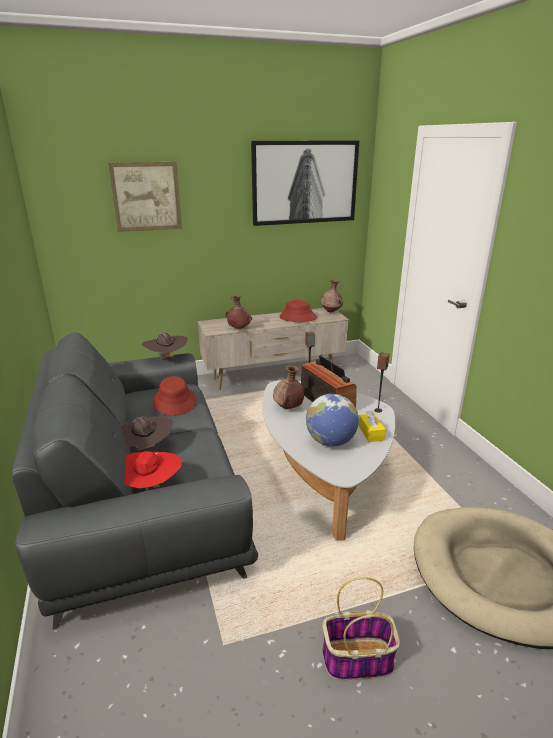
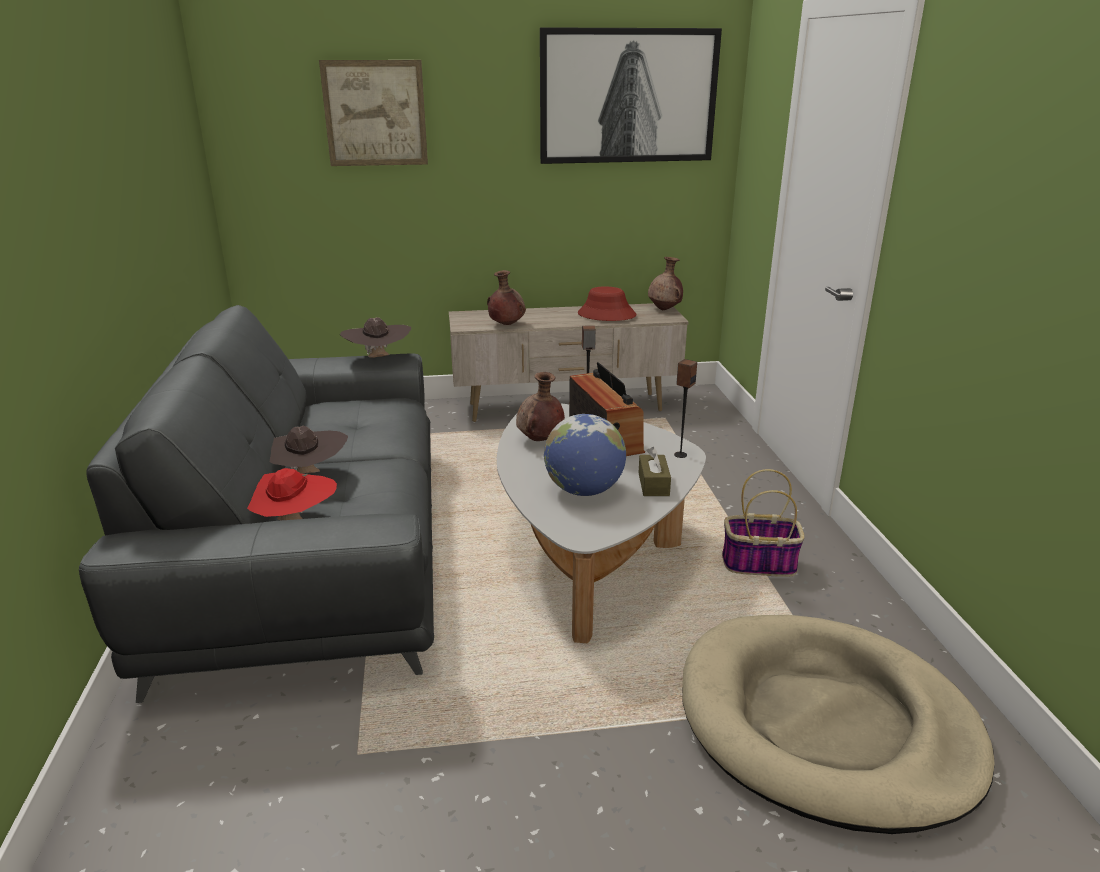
camera: 10 degrees right, 0 degrees up
red hat [153,376,196,416] -> none
basket [322,577,400,680] -> basket moved to [722,469,805,577]
yellow tissue box [359,410,386,442] -> brown tissue box [638,447,671,496]

